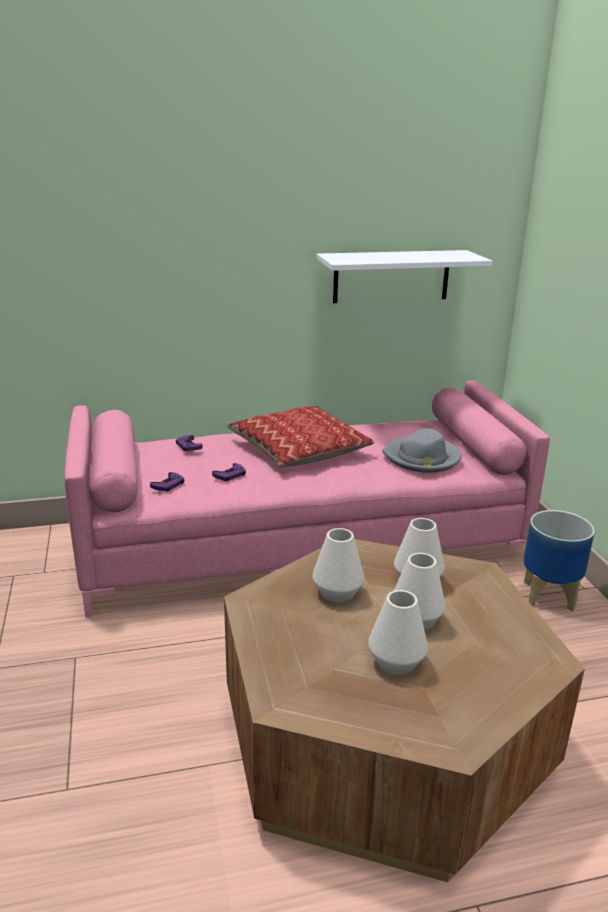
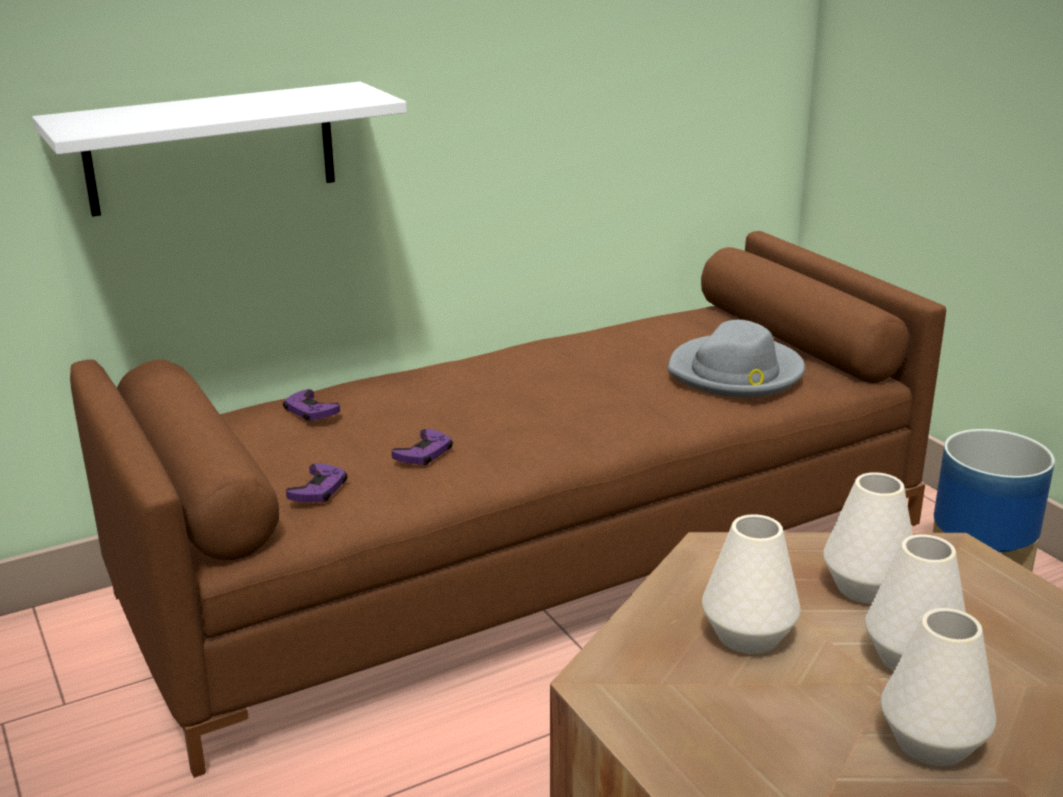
camera: 15 degrees left, 0 degrees up
pink sofa [64,380,550,618] -> brown sofa [70,231,946,778]
pillow [227,406,374,467] -> none
white shelf [316,250,493,303] -> white shelf moved to [32,82,407,217]

